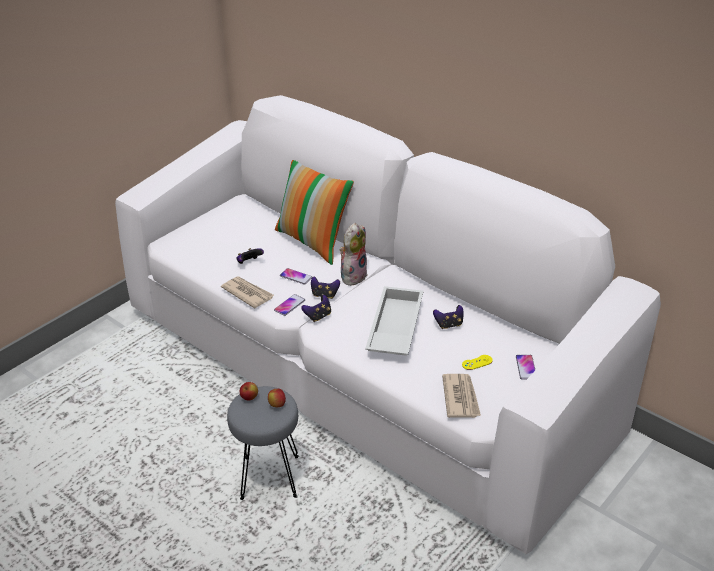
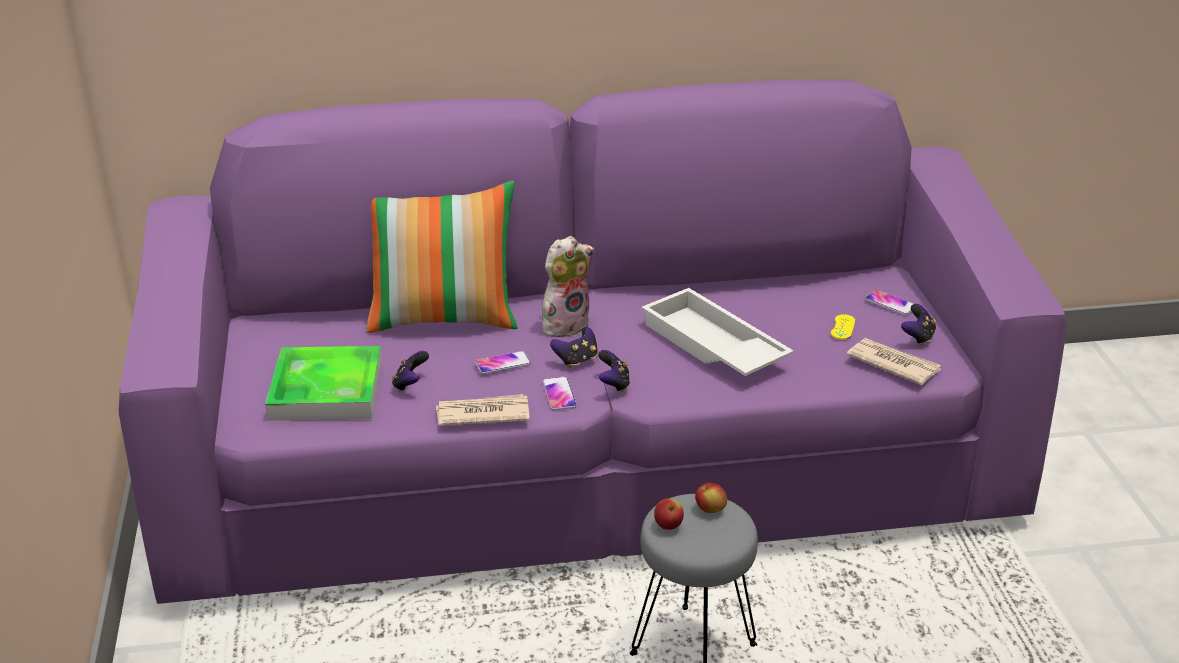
camera: 50 degrees left, 5 degrees down
white sofa [115,95,661,554] -> purple sofa [119,80,1067,604]
plush toy [339,223,368,286] -> plush toy turned 75 degrees clockwise [542,236,594,337]
game controller [433,305,464,329] -> game controller moved to [901,304,936,346]
none -> tray [265,346,382,421]

